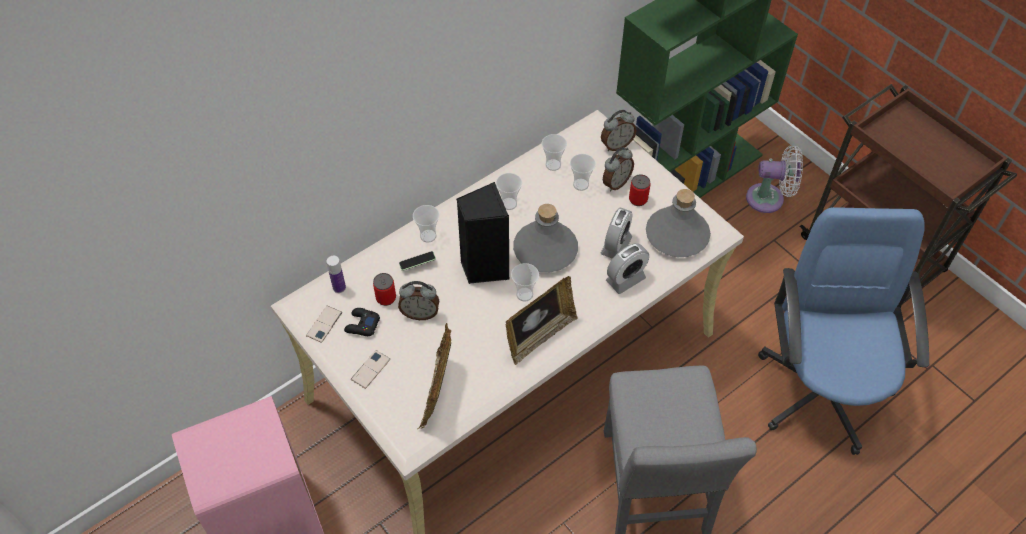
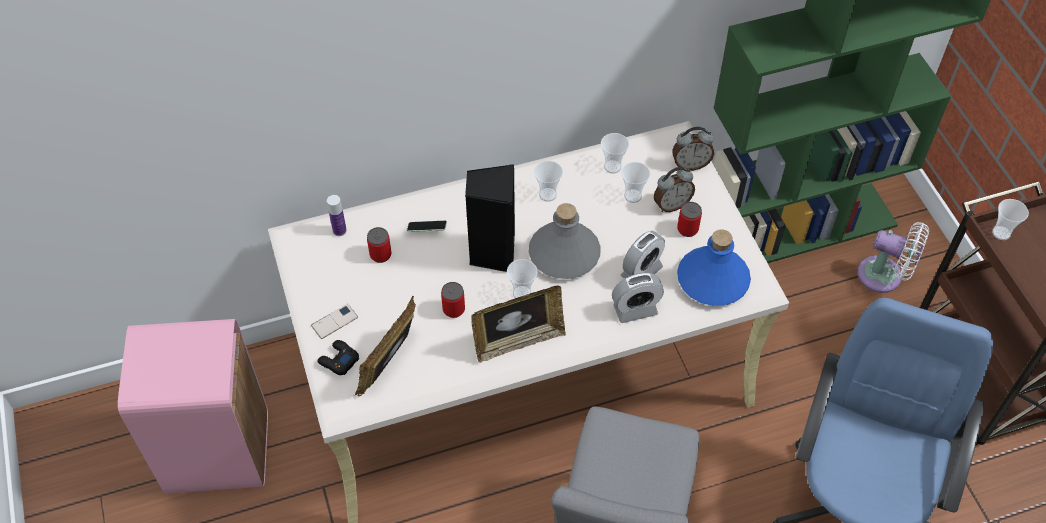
camera: 20 degrees right, 0 degrees up
phone [306,306,342,343] -> none
black game controller [344,308,380,336] -> black game controller moved to [317,340,359,375]
alarm clock [398,281,439,320] -> none
cup [413,205,440,243] -> cup moved to [992,199,1029,240]
grey bottle [646,189,711,257] -> blue bottle [677,230,751,306]
none -> can [441,282,465,318]

